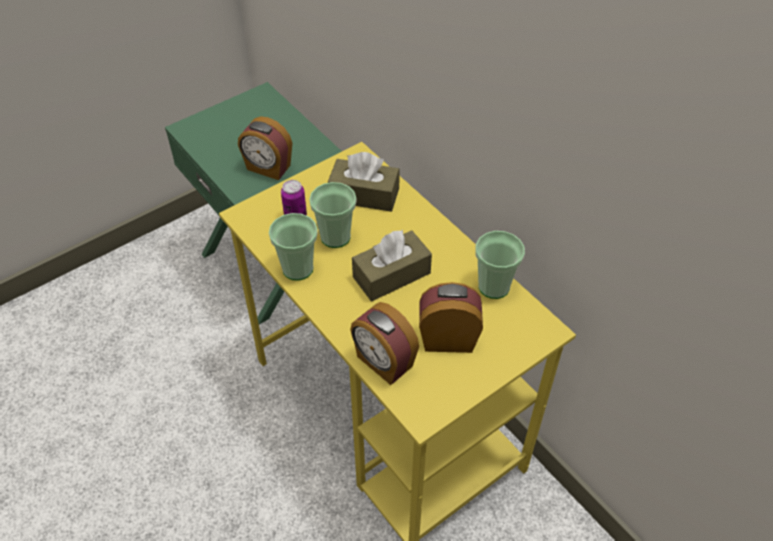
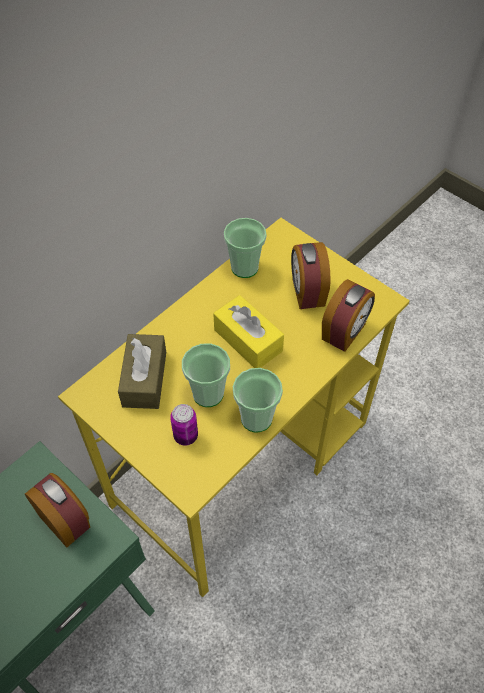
camera: 100 degrees left, 5 degrees up
alarm clock [238,116,292,180] -> alarm clock turned 60 degrees counterclockwise [25,473,90,547]
brown tissue box [352,229,432,301] -> yellow tissue box [213,295,284,368]

